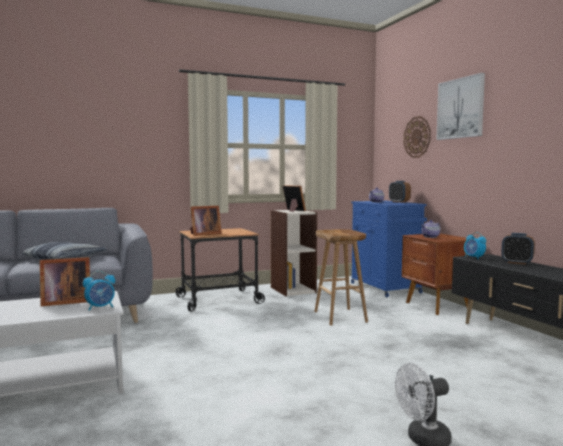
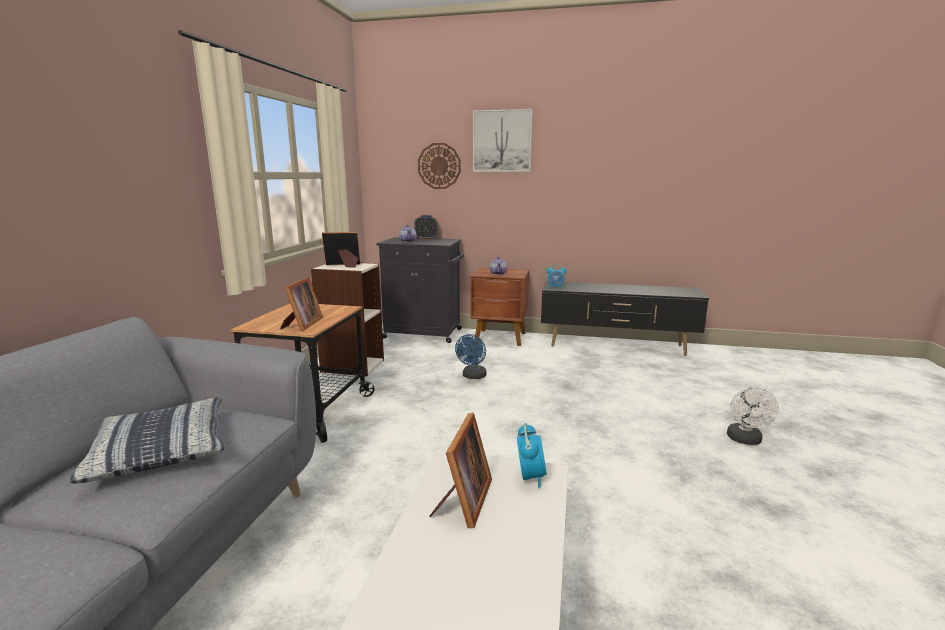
camera: 55 degrees left, 10 degrees up
brown stool [314,229,368,326] -> blue fan [455,334,487,379]
blue cabinet [351,201,427,297] -> black cabinet [376,237,464,343]
alarm clock [501,233,535,264] -> none

